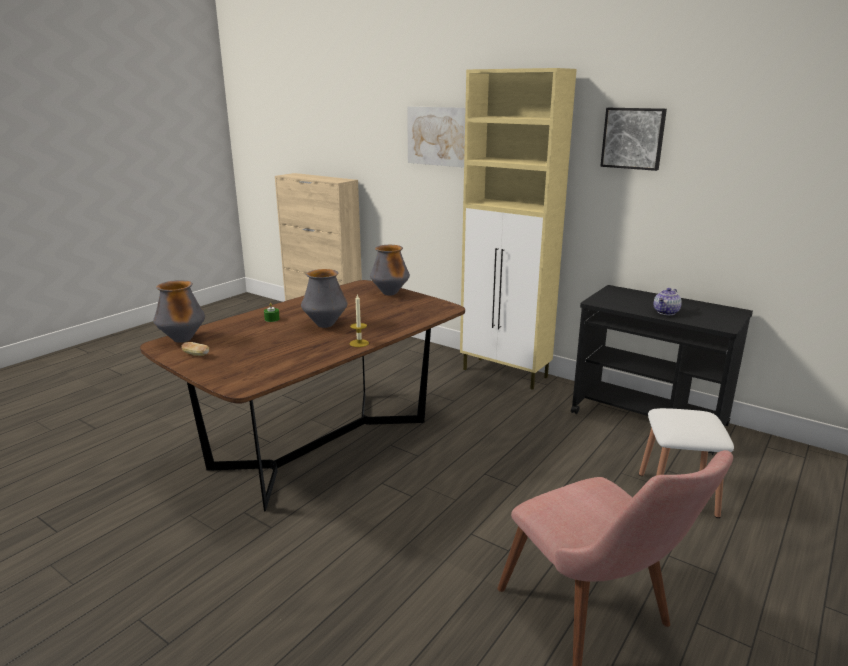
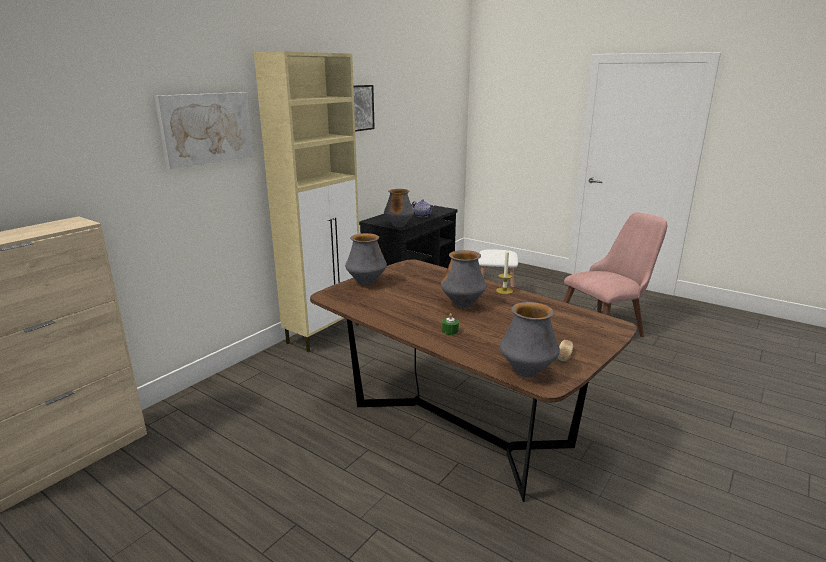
camera: 90 degrees left, 0 degrees up
none -> vase [384,189,414,227]

